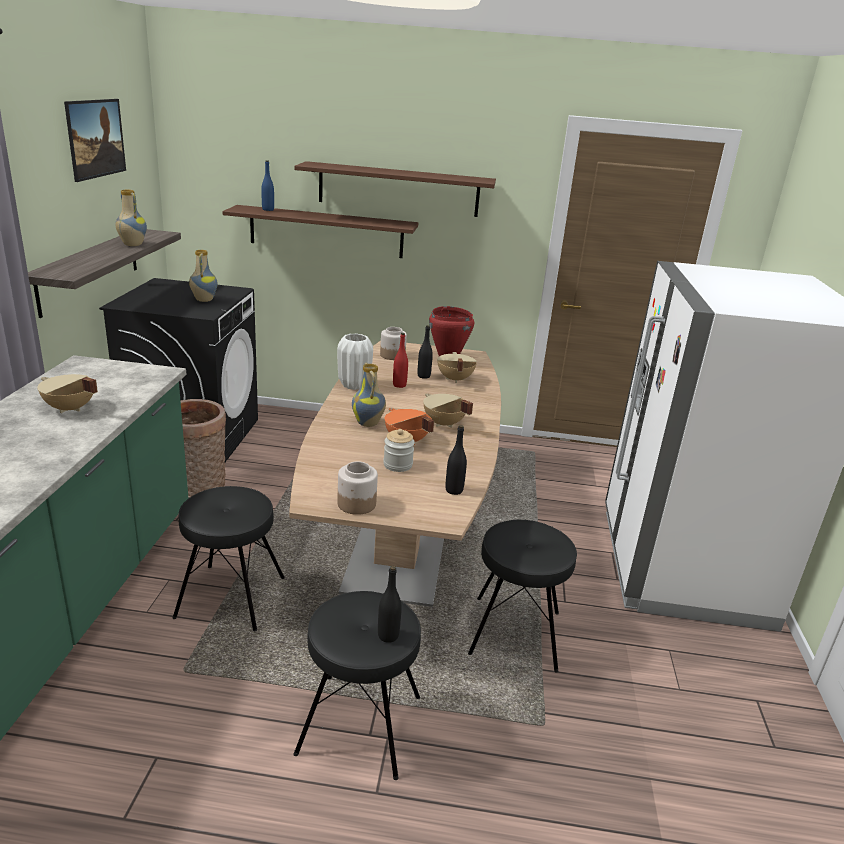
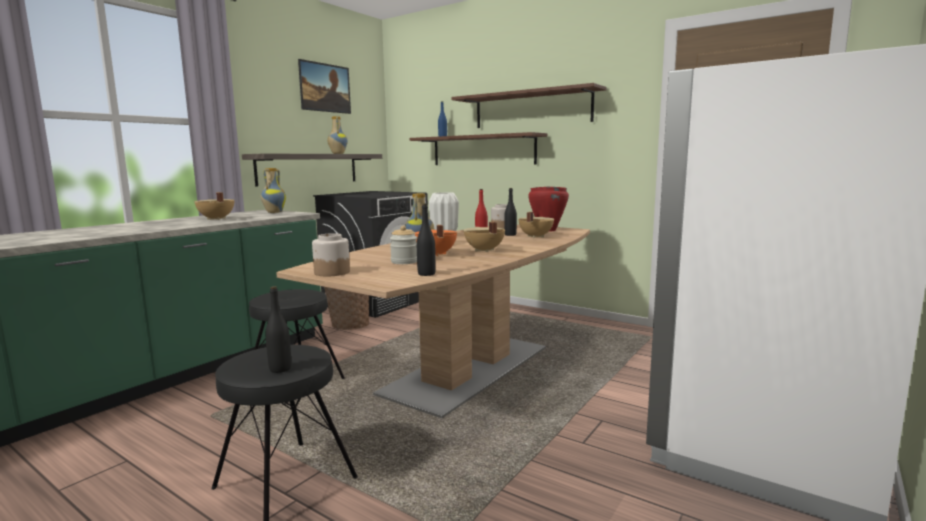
camera: 30 degrees right, 15 degrees down
vase [189,250,218,302] -> vase moved to [261,168,286,213]
black stool [468,520,577,672] -> none

